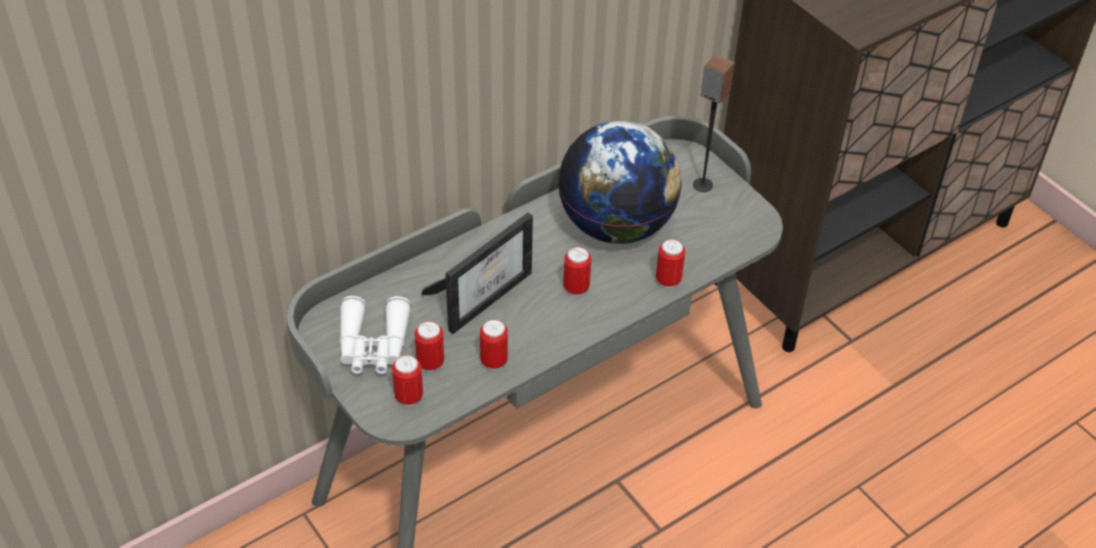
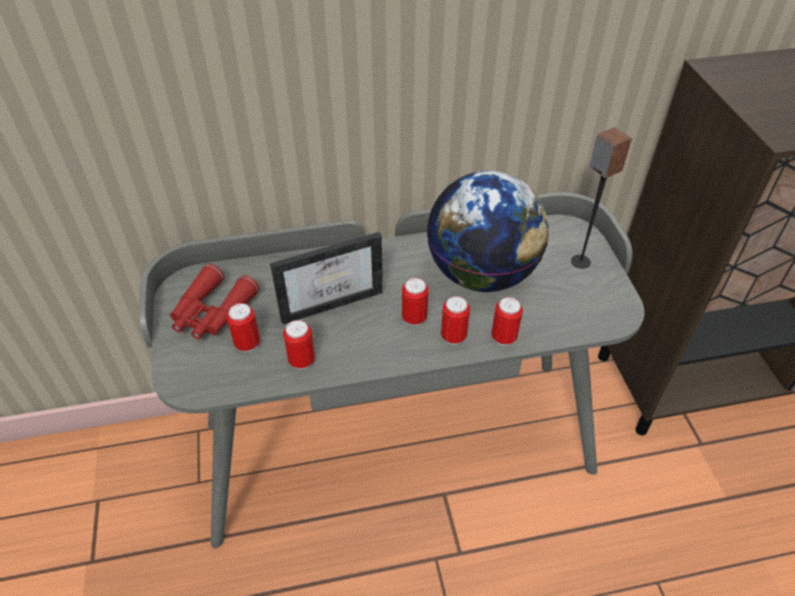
camera: 25 degrees right, 0 degrees up
white binoculars [340,296,412,374] -> red binoculars [170,264,260,340]
can [392,355,423,406] -> can moved to [441,296,470,345]

